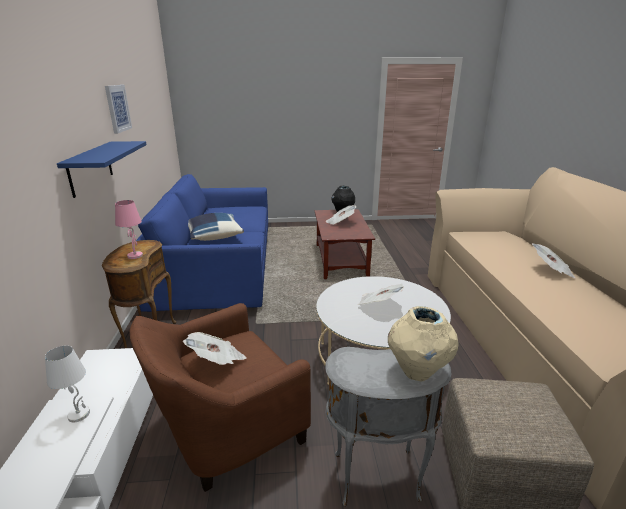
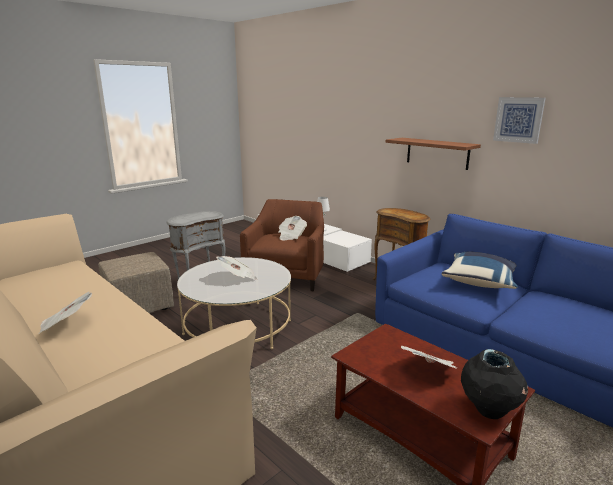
camera: 140 degrees right, 5 degrees down
blue shelf [57,141,147,198] -> brown shelf [386,138,481,170]
pink table lamp [115,200,143,259] -> none
beige vase [388,306,459,382] -> none

